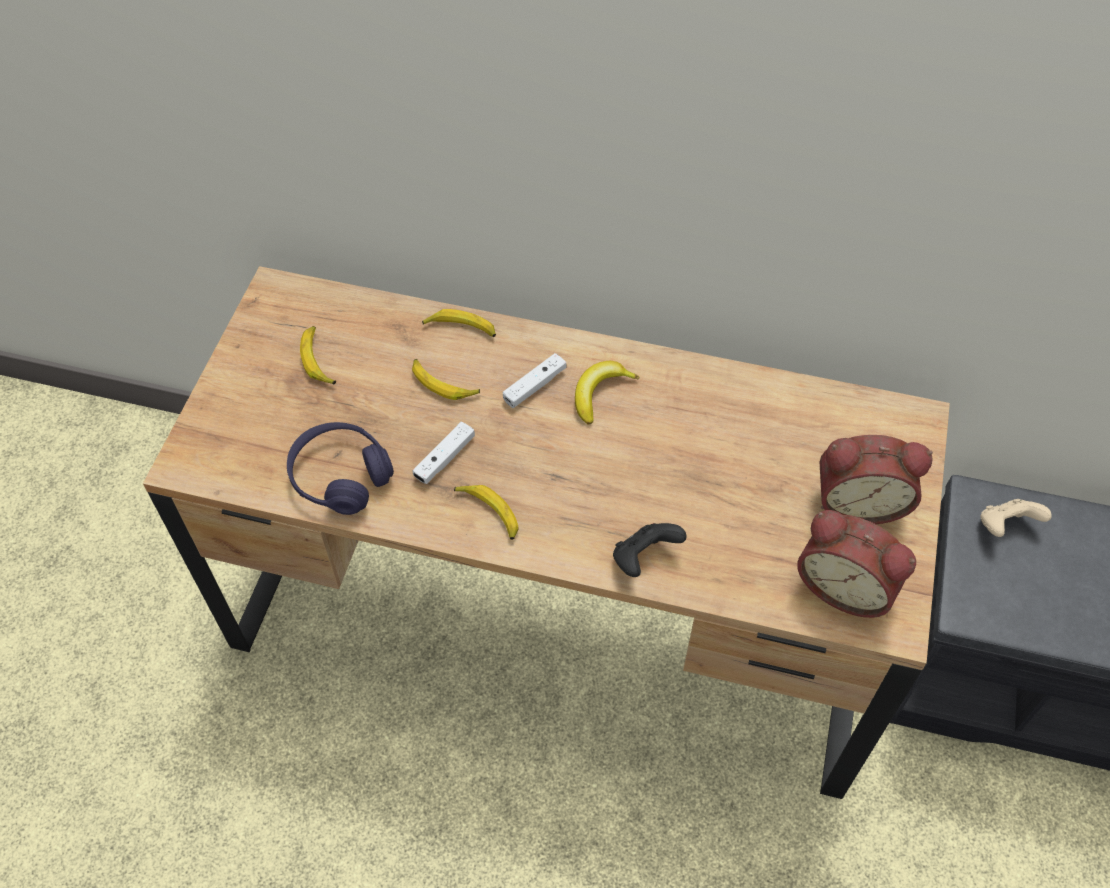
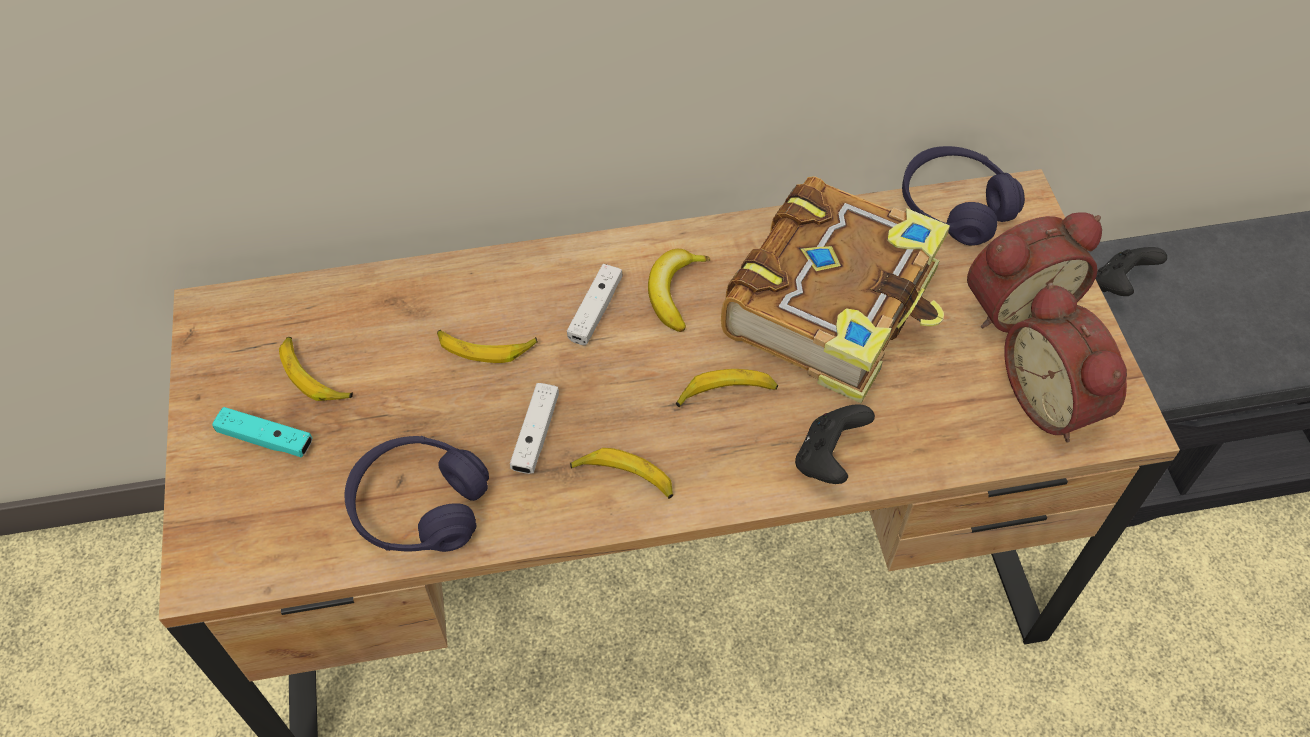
camera: 25 degrees left, 0 degrees up
banana [422,309,496,337] -> banana moved to [676,369,778,408]
alarm clock [797,510,916,618] -> alarm clock turned 60 degrees clockwise [1004,283,1127,442]
beige game controller [981,499,1052,537] -> black game controller [1095,247,1167,296]
none -> turquoise game controller [212,407,312,457]
none -> book [721,176,950,403]
none -> purple headphones [902,146,1025,246]

